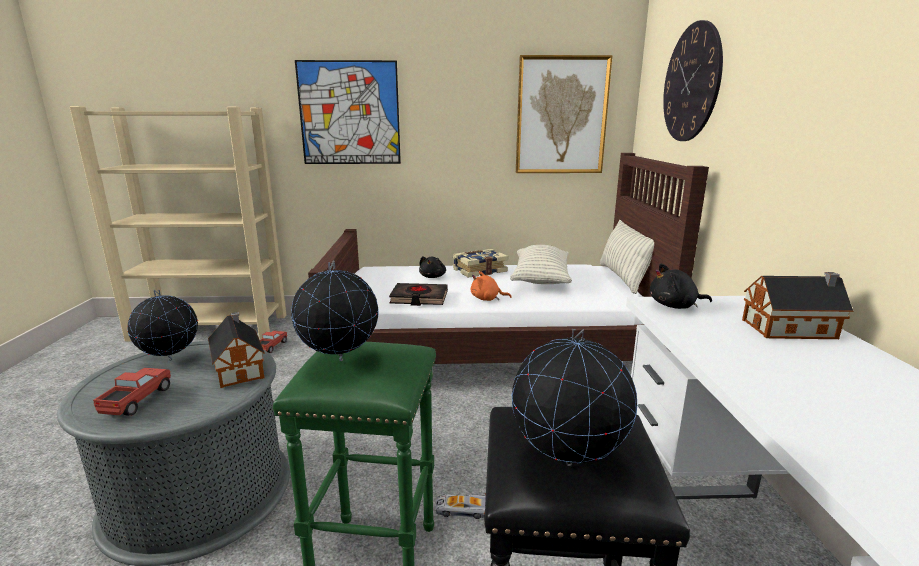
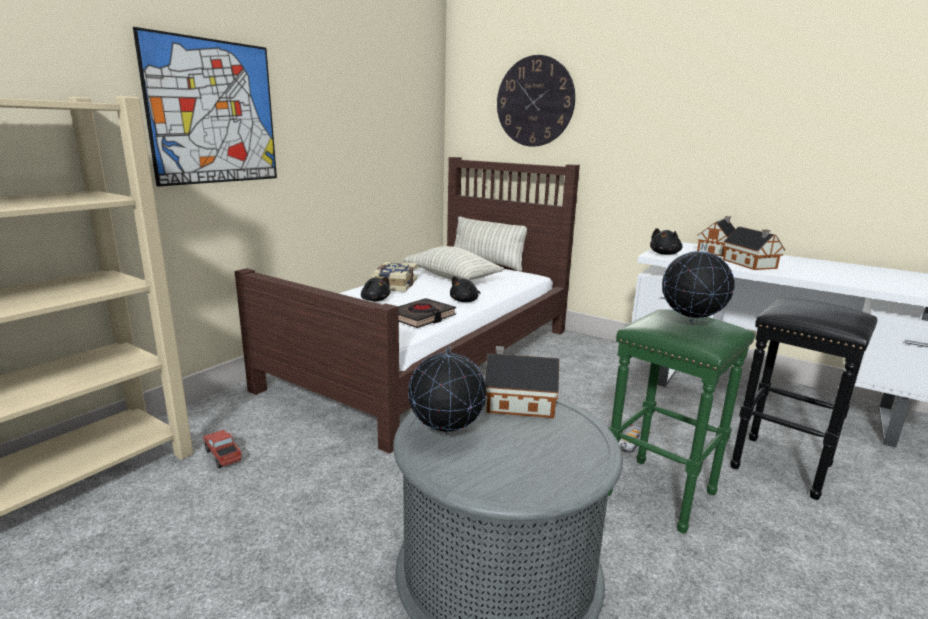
camera: 55 degrees left, 0 degrees up
toy truck [93,368,171,416] -> none
orange plush toy [471,271,512,301] -> black plush toy [450,276,481,302]
globe [512,329,637,466] -> none
picture [516,55,613,173] -> none
none -> toy house [723,227,785,270]

